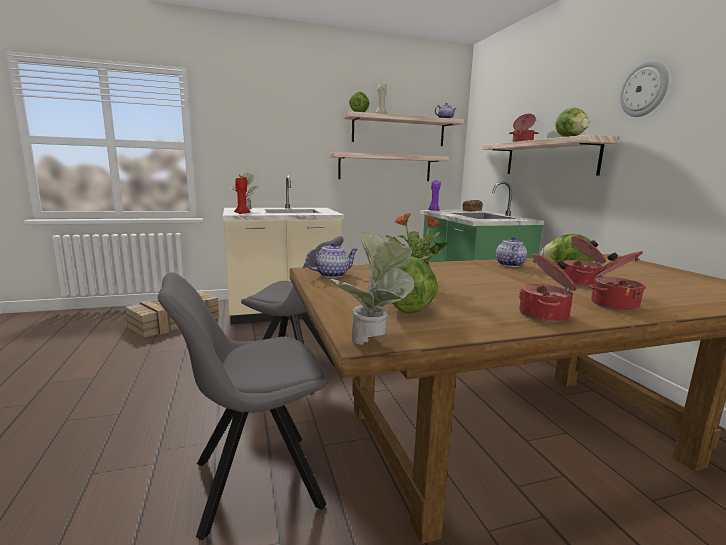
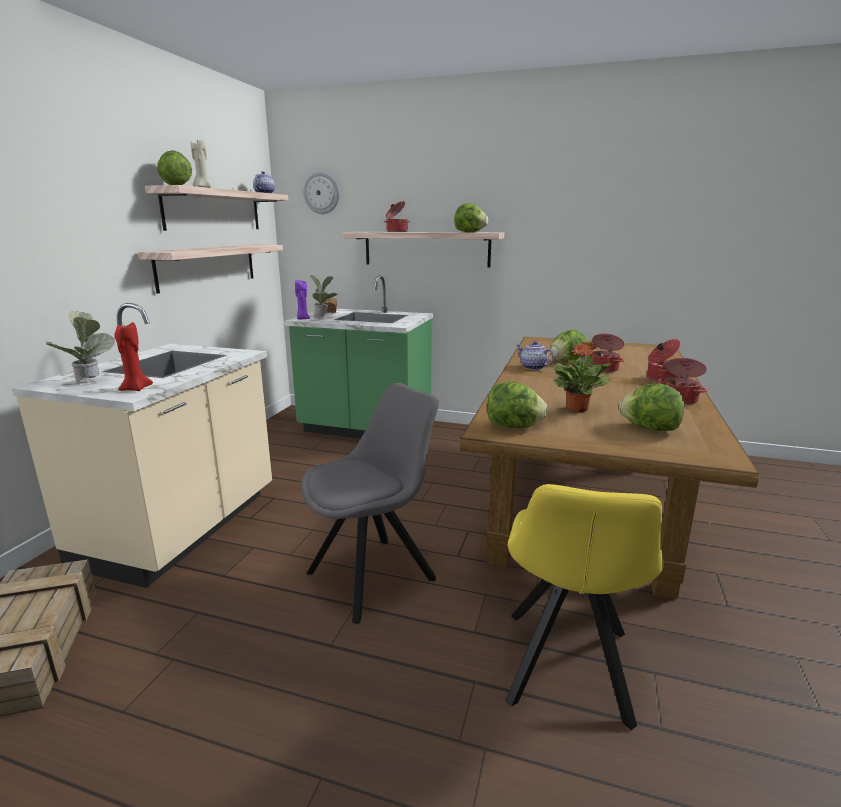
camera: 55 degrees left, 5 degrees up
grey chair [158,272,328,540] -> yellow chair [506,484,664,730]
teapot [306,242,358,278] -> lettuce [487,382,547,428]
potted plant [330,231,414,345] -> potted plant moved to [310,275,338,318]
wall clock [620,60,669,117] -> wall clock moved to [303,172,339,214]

